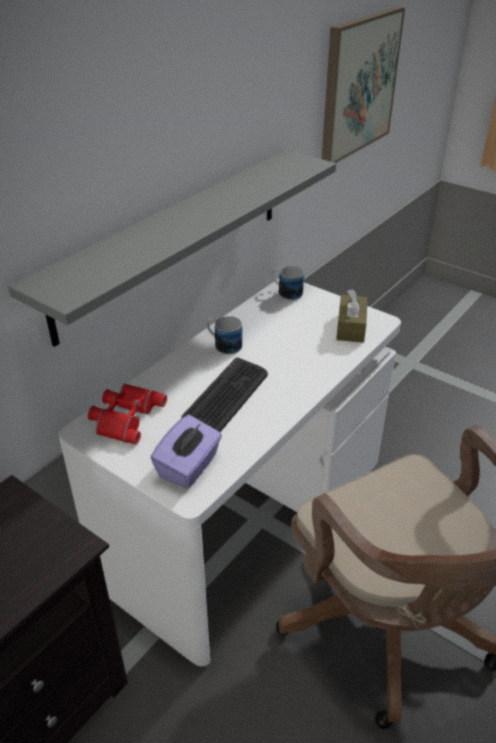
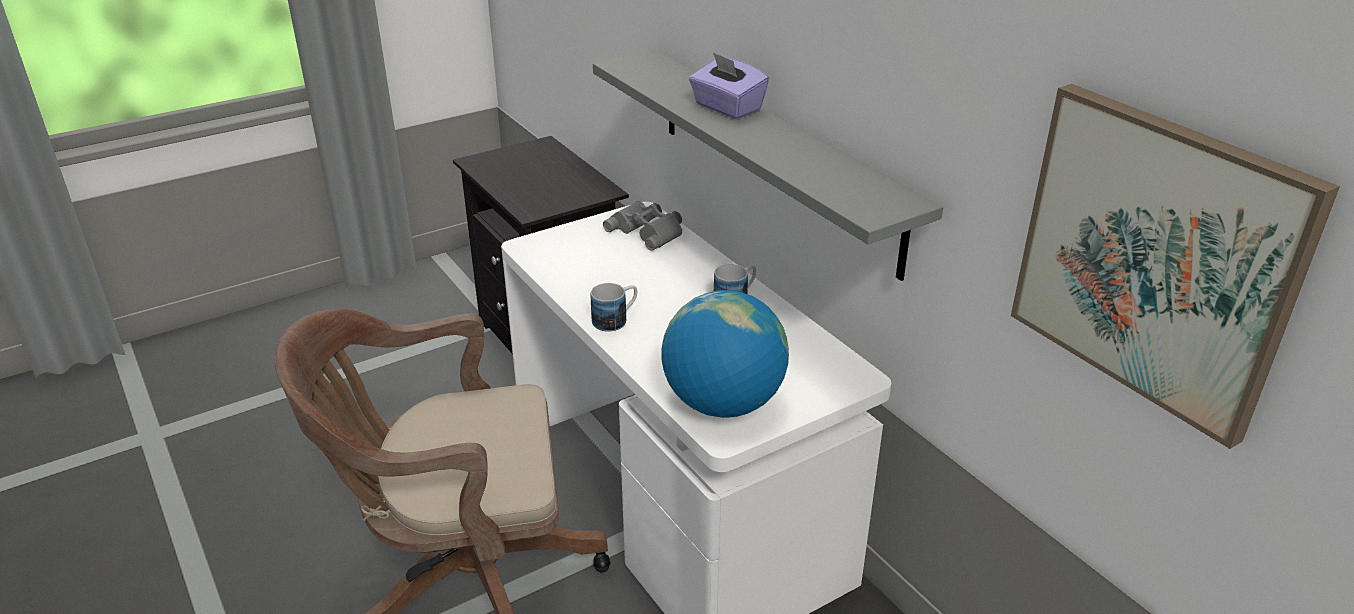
camera: 110 degrees right, 5 degrees down
red binoculars [88,384,167,445] -> grey binoculars [603,201,682,251]
purple tissue box [151,415,222,489] -> purple tissue box moved to [689,52,769,119]
keyboard [181,357,268,432] -> none
mug [271,266,304,300] -> mug moved to [591,283,637,332]
brown tissue box [336,289,368,343] -> globe [661,290,789,418]

